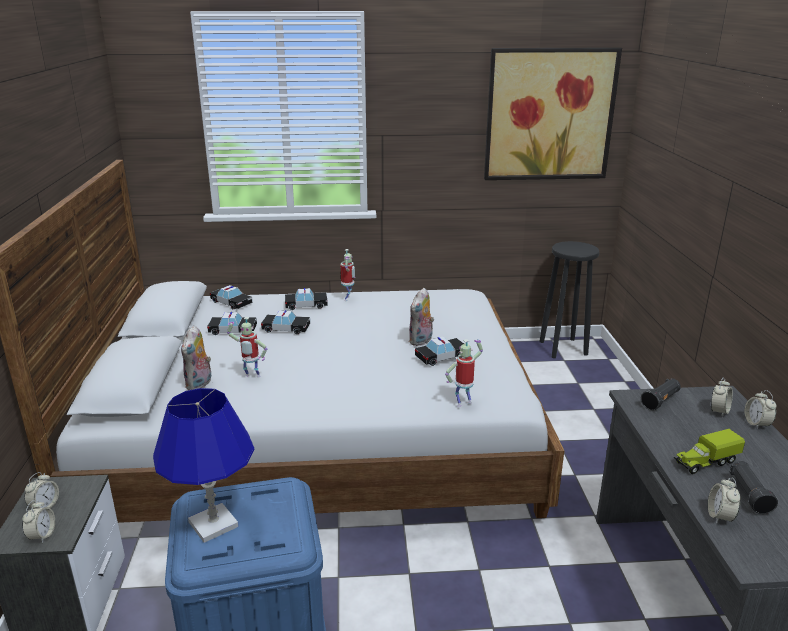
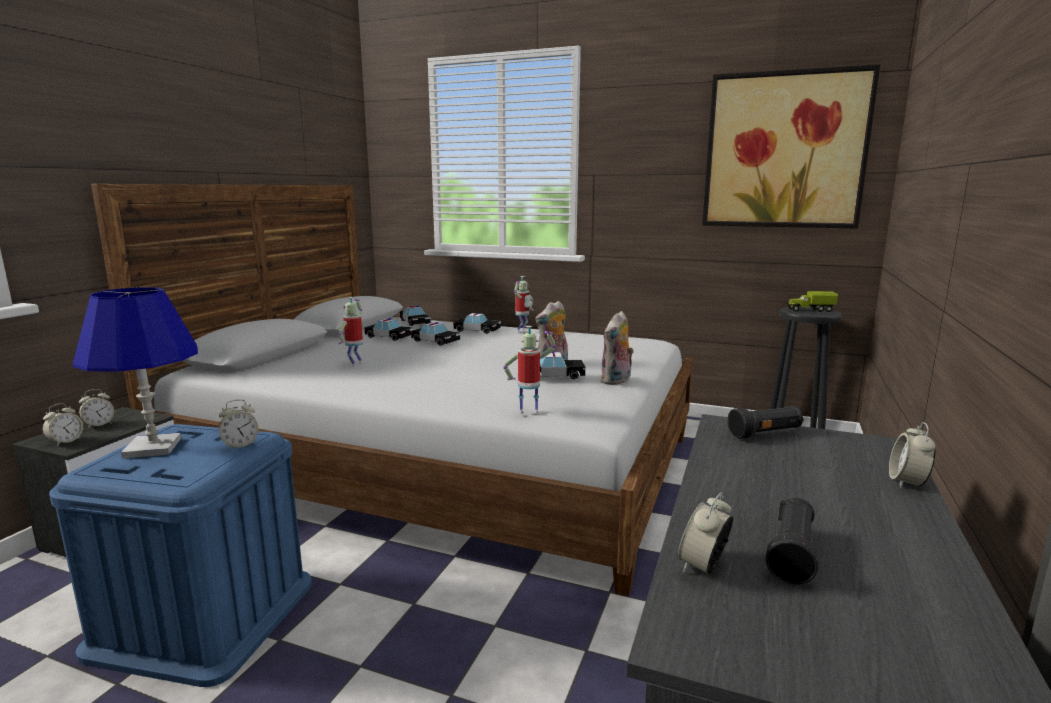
camera: 25 degrees right, 10 degrees down
plush toy [181,325,211,390] -> plush toy moved to [601,311,634,385]
toy robot [227,317,267,377] -> toy robot turned 75 degrees clockwise [338,297,363,367]
toy truck [674,429,745,474] -> toy truck moved to [785,291,838,312]
alarm clock [711,377,733,417] -> alarm clock moved to [219,399,258,450]

